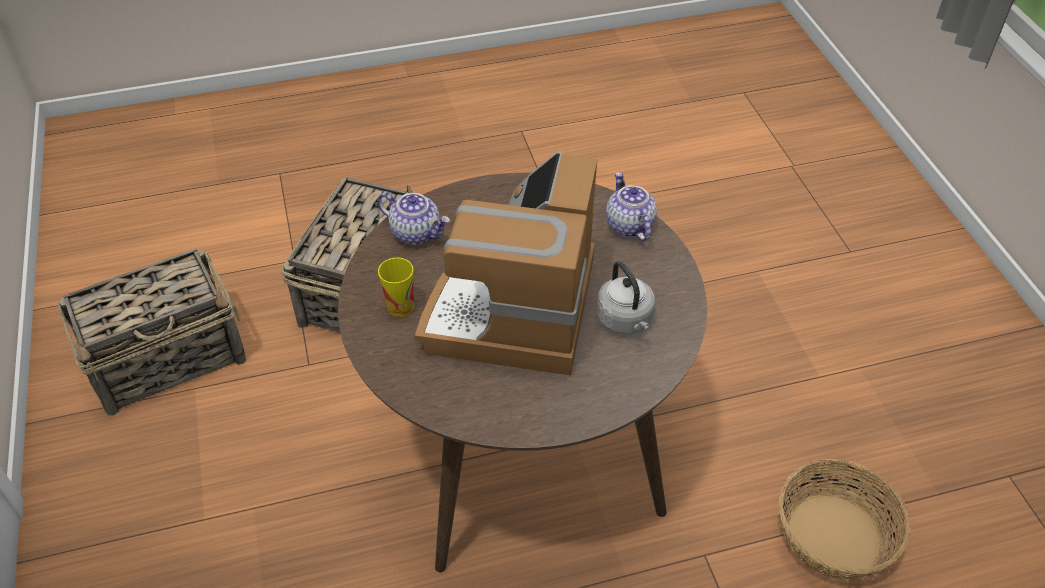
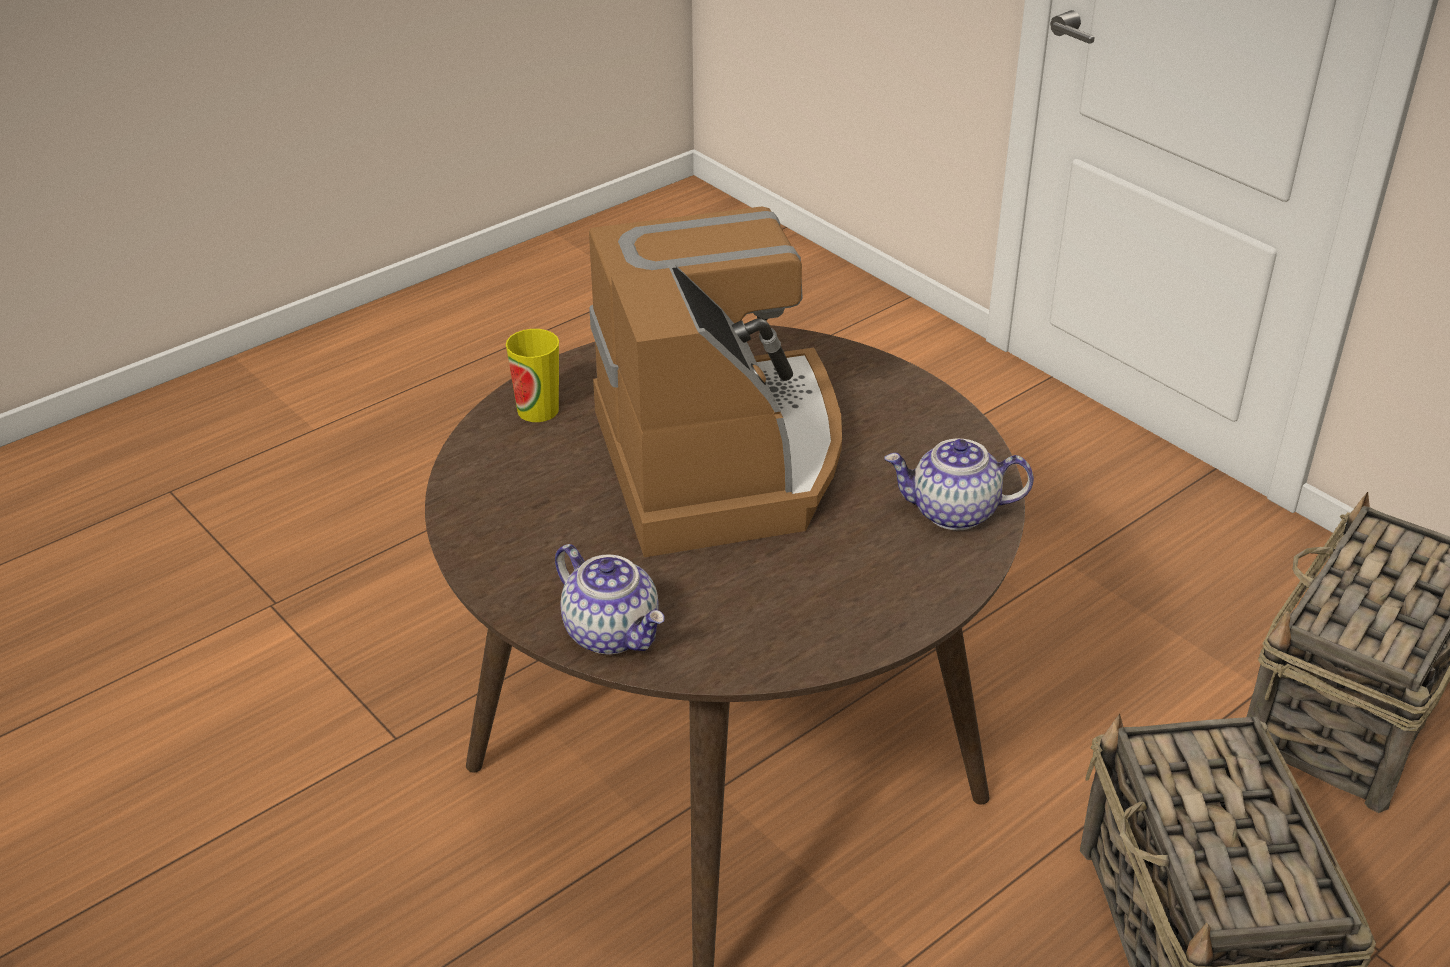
camera: 155 degrees right, 10 degrees down
cup [378,257,414,317] -> cup moved to [506,329,559,422]
grey kettle [596,261,655,334] -> none
basket [779,459,911,579] -> none

